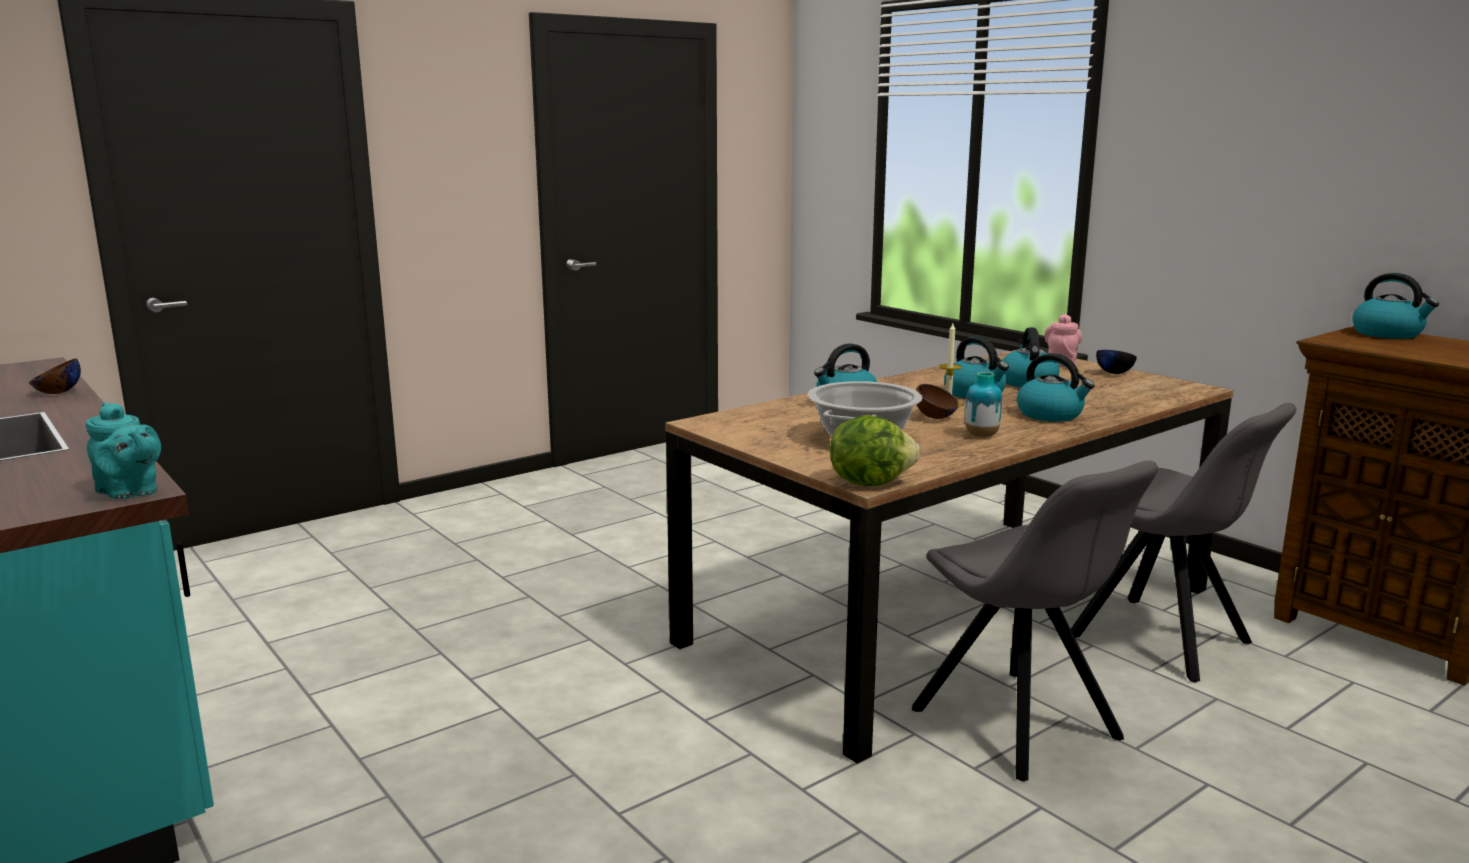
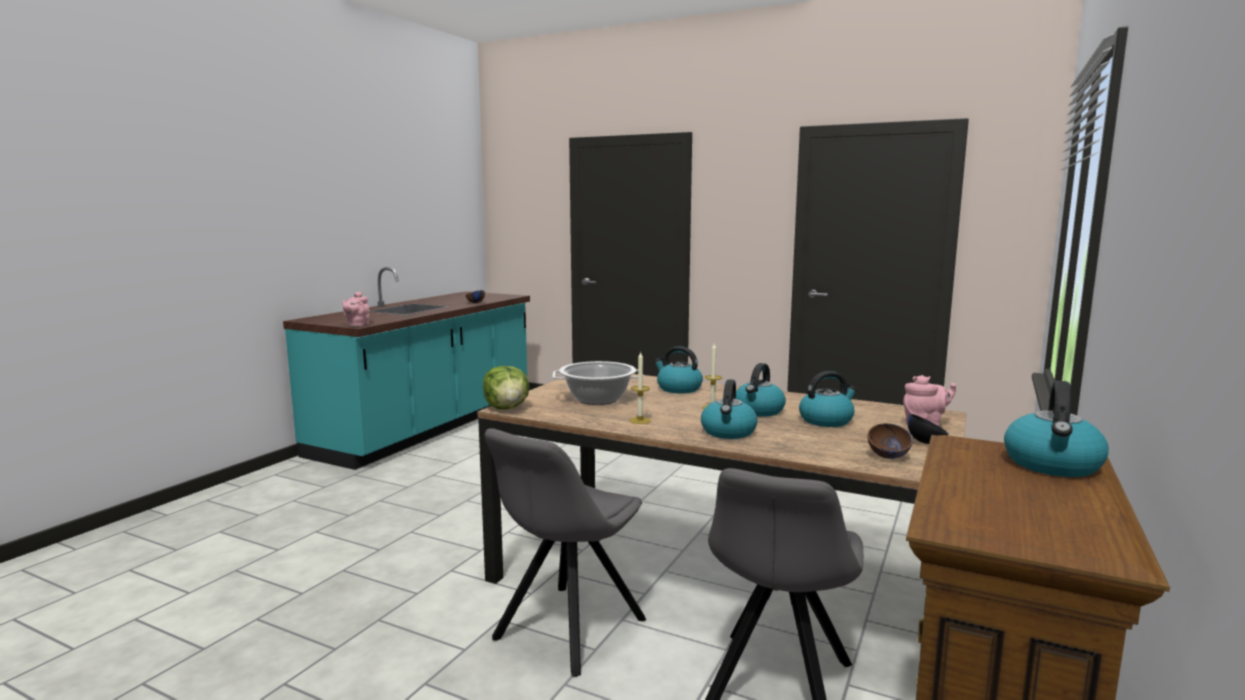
camera: 65 degrees right, 5 degrees down
turquoise teapot [86,402,161,499] -> pink teapot [342,292,369,327]
brown bowl [916,384,959,419] -> brown bowl moved to [868,423,913,459]
vase [965,372,1002,437] -> candle [629,351,651,424]

